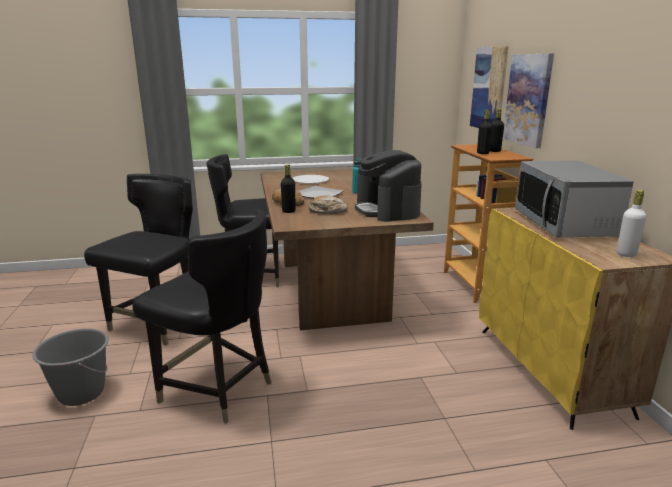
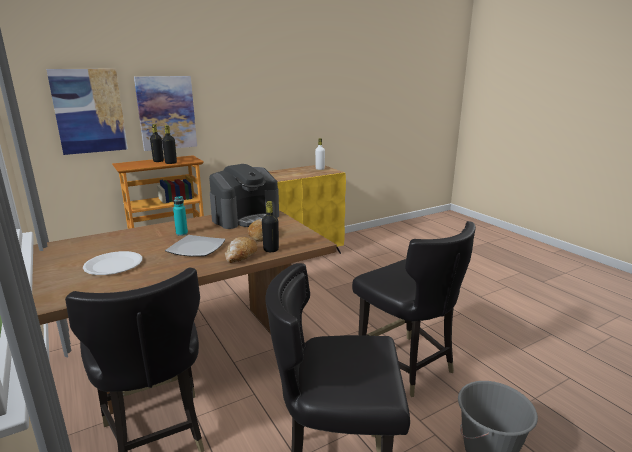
camera: 110 degrees left, 0 degrees up
black chair [132,210,272,424] -> black chair turned 135 degrees clockwise [352,221,476,397]
microwave [515,161,634,237] -> none

